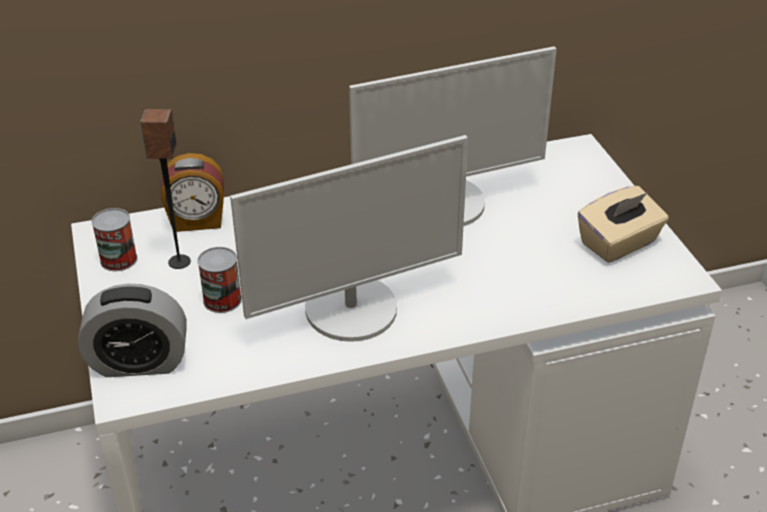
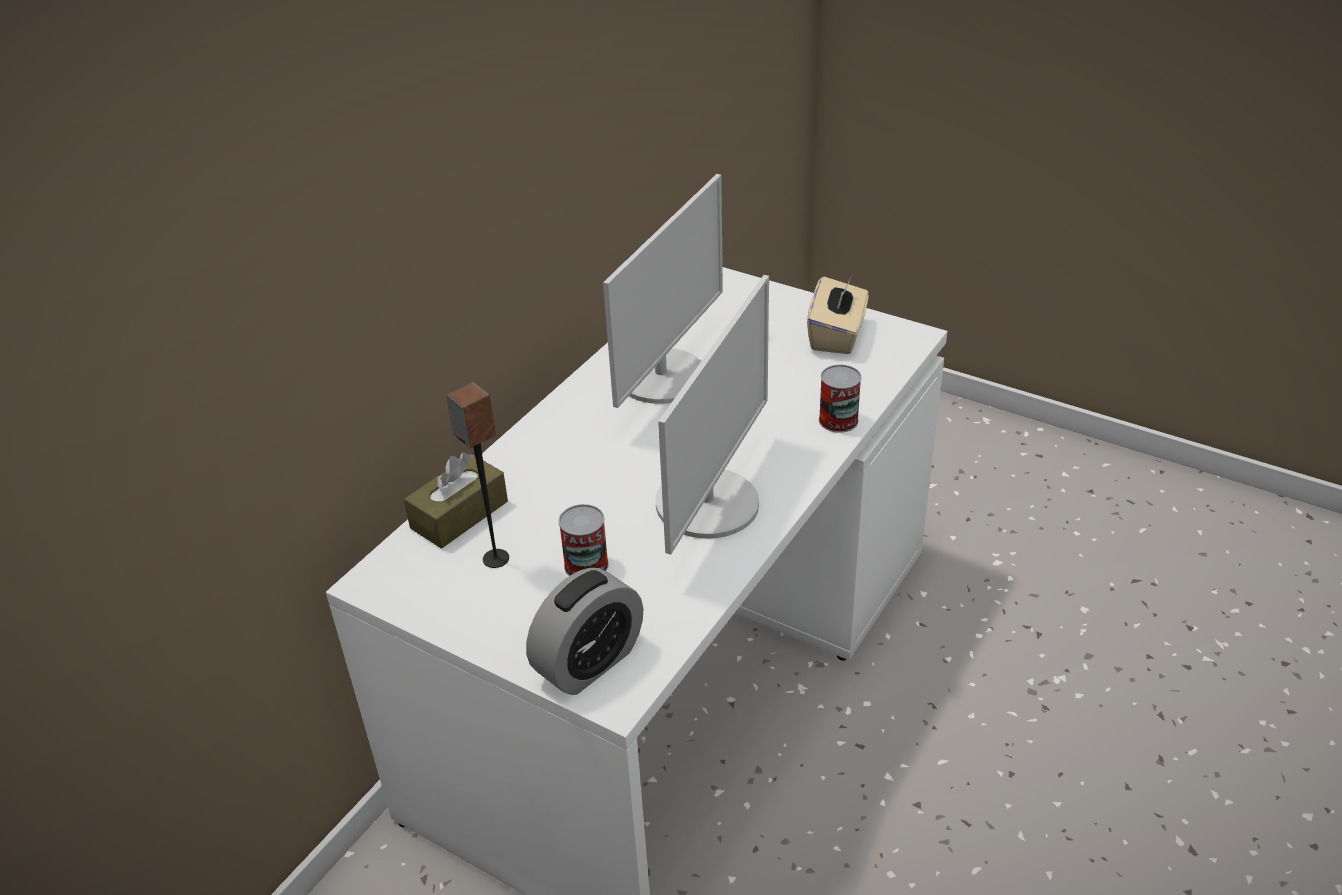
camera: 40 degrees left, 0 degrees up
can [91,208,137,271] -> can moved to [819,364,861,433]
alarm clock [161,153,224,232] -> brown tissue box [404,452,508,549]

